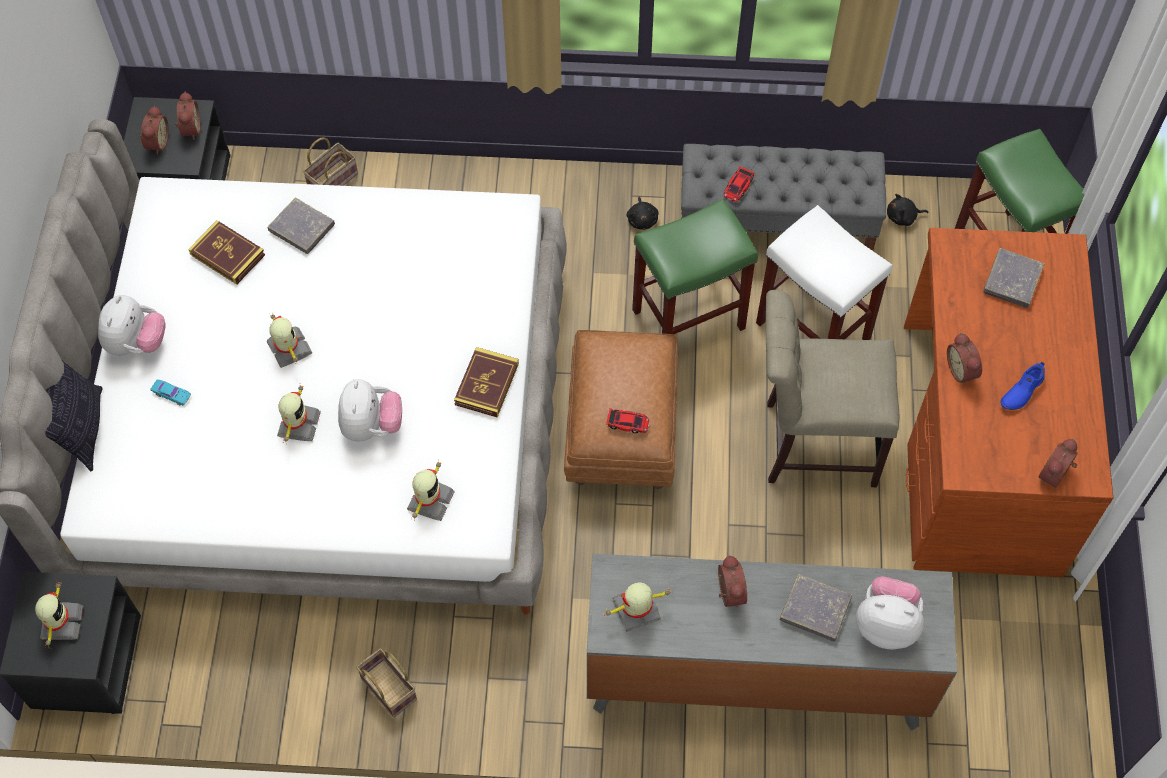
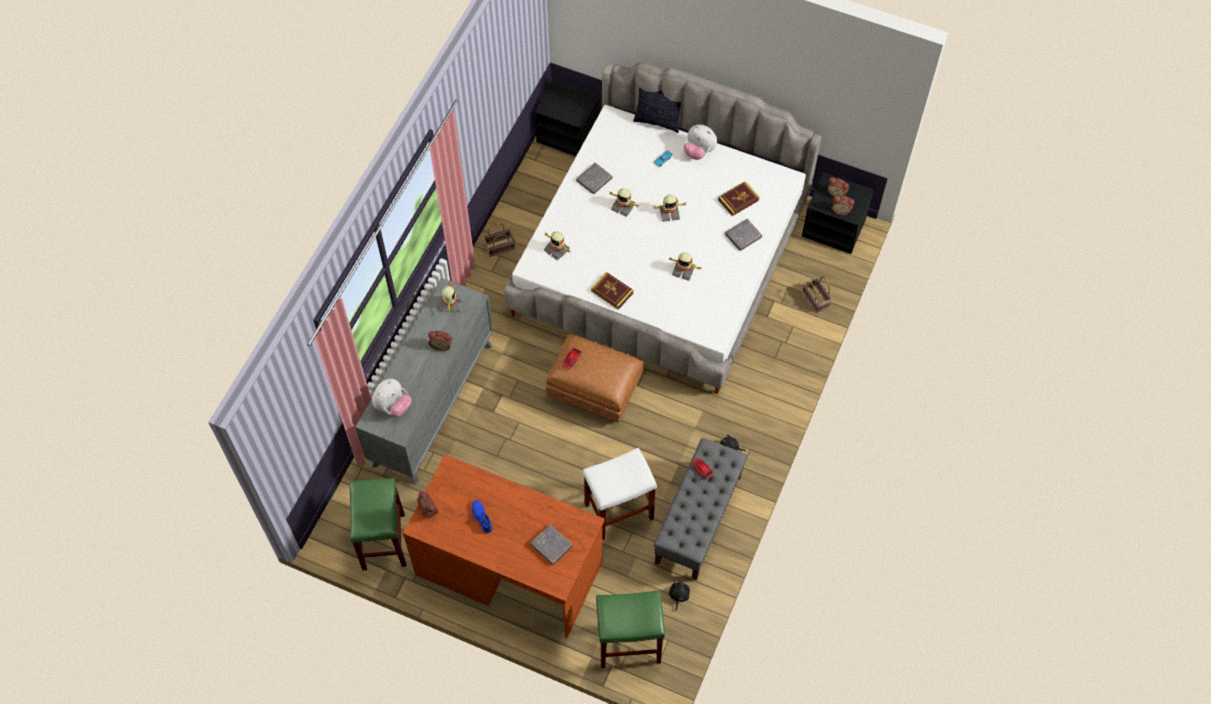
camera: 110 degrees right, 0 degrees up
toy robot [35,580,83,648] -> toy robot moved to [669,252,701,281]
plush toy [338,379,402,442] -> none
green stool [632,199,758,334] -> green stool moved to [350,478,406,570]
beige chair [766,290,899,487] -> none
grey book [780,574,852,642] -> grey book moved to [576,163,613,194]
alarm clock [947,333,982,385] -> none

